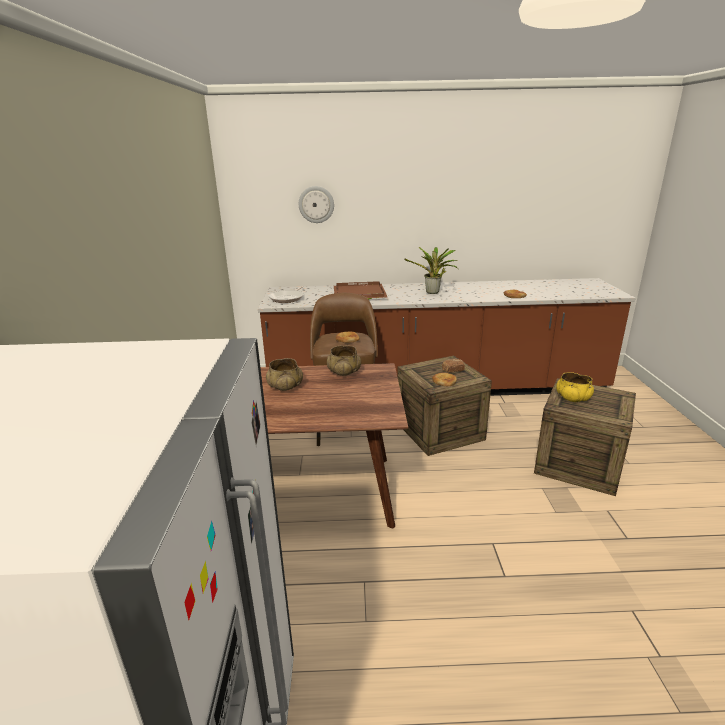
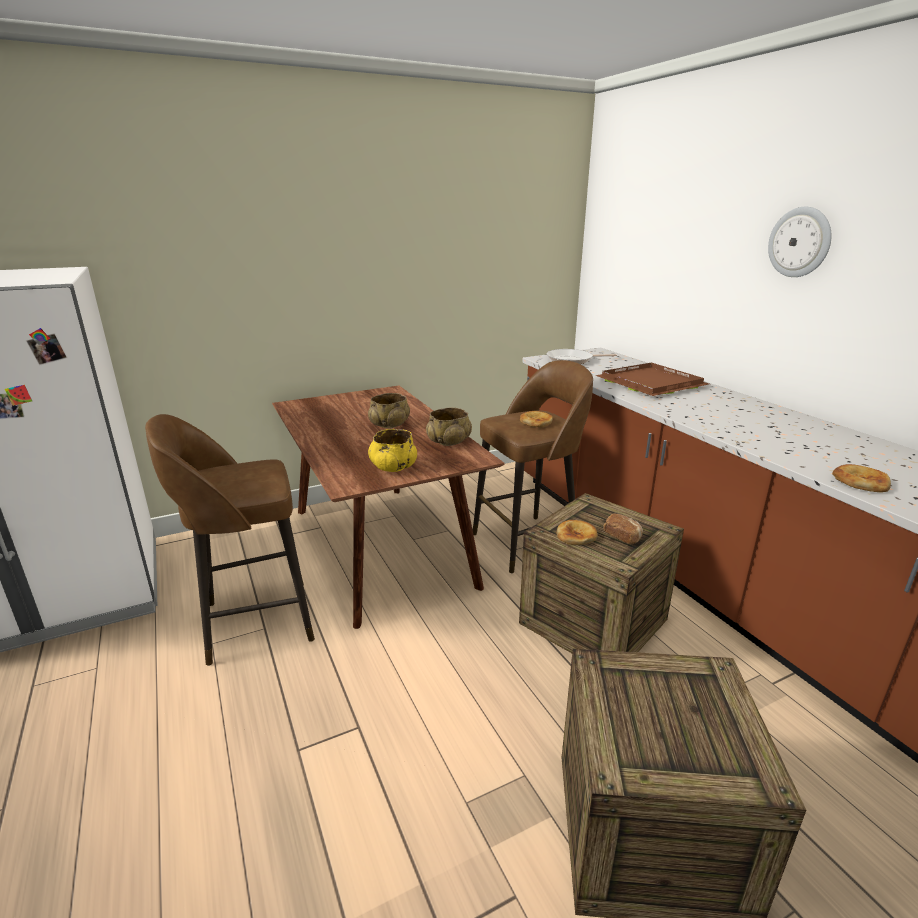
camera: 65 degrees right, 0 degrees up
wall clock [299,186,334,223] -> wall clock moved to [768,207,832,277]
potted plant [404,247,457,294] -> none
yellow bowl [556,372,594,402] -> yellow bowl moved to [368,429,417,472]
none -> brown stool [145,414,315,666]

